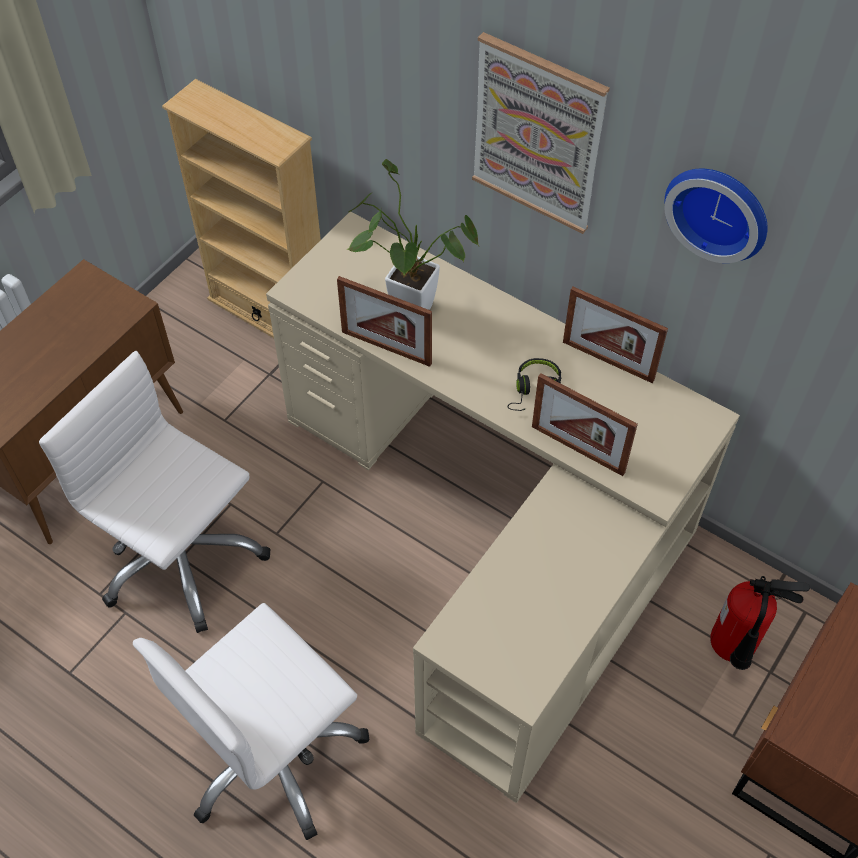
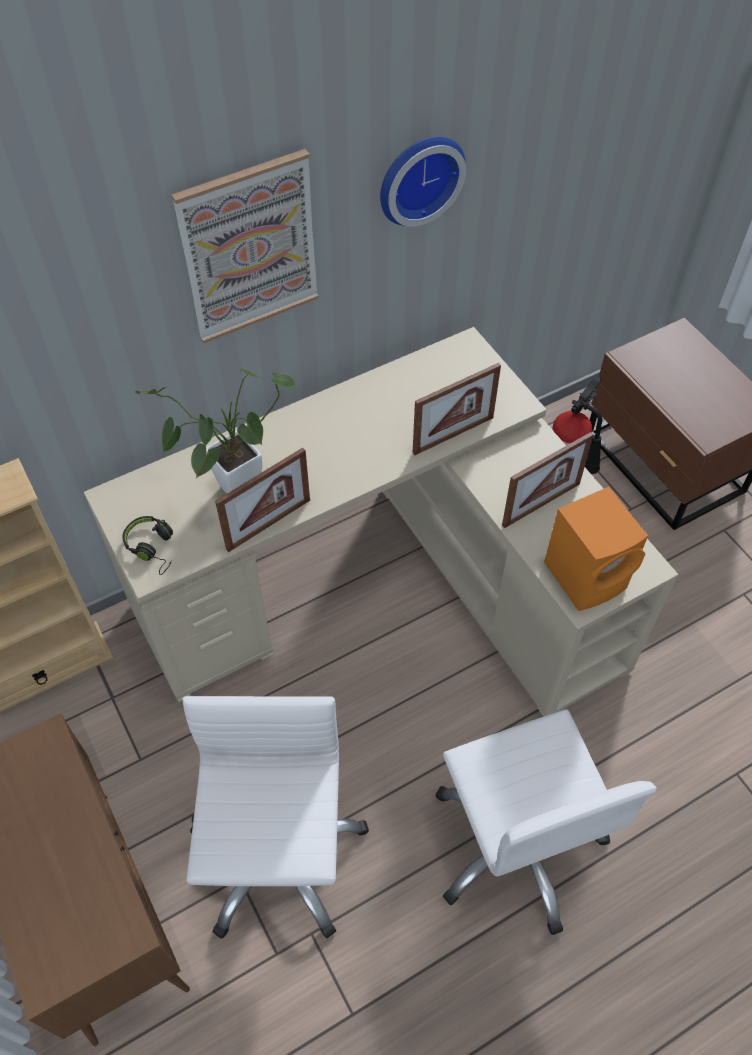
camera: 65 degrees left, 0 degrees up
white office chair [39,351,270,633] -> white office chair turned 120 degrees clockwise [182,696,369,939]
black headphones [507,358,562,411] -> black headphones moved to [122,516,173,575]
picture frame [563,287,668,383] -> picture frame moved to [502,432,593,528]
none -> orange speaker [544,487,648,611]

